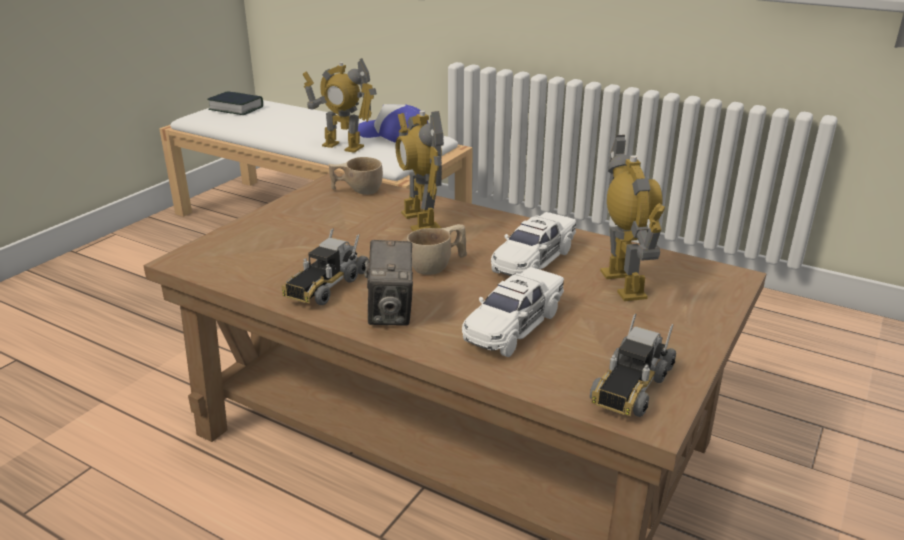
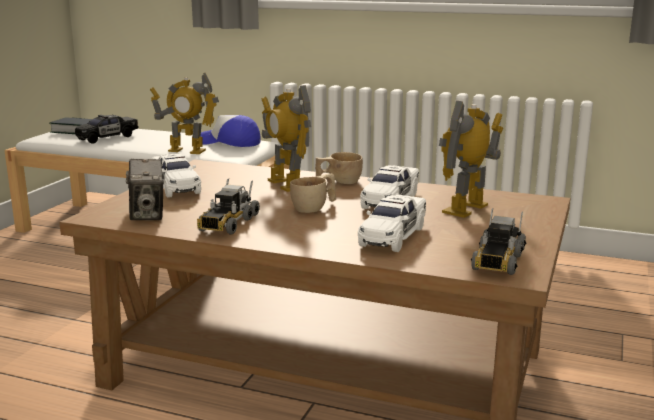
camera: 10 degrees left, 10 degrees down
beige cup [329,157,383,195] -> beige cup moved to [315,152,363,184]
camera [364,240,413,326] -> camera moved to [126,159,163,220]
toy robot [600,135,665,301] -> toy robot turned 120 degrees counterclockwise [439,101,503,218]
none -> black toy car [75,115,139,143]
none -> white toy car [152,153,201,198]

